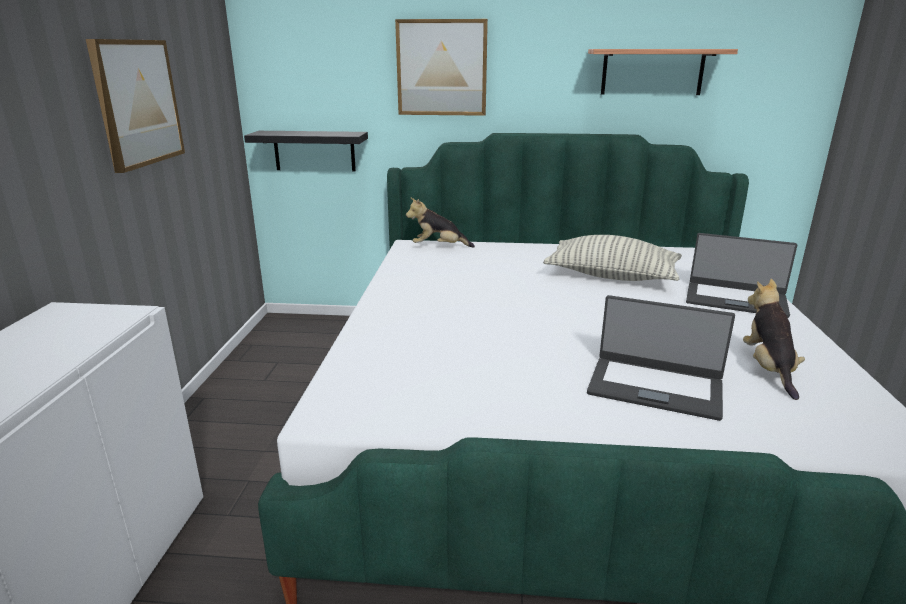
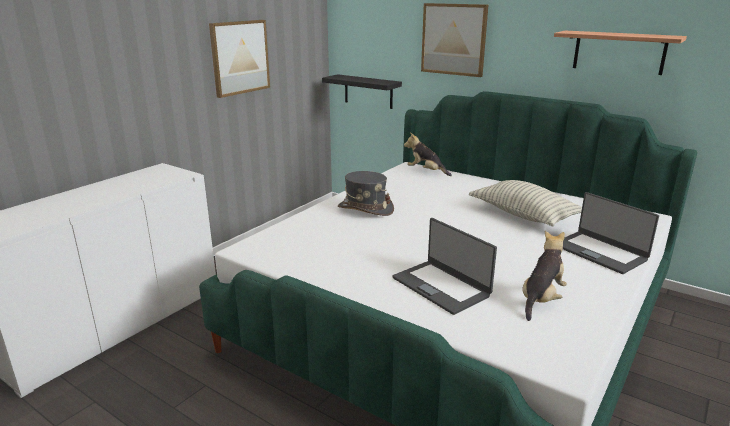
camera: 30 degrees right, 0 degrees up
none -> grey hat [338,171,394,216]

